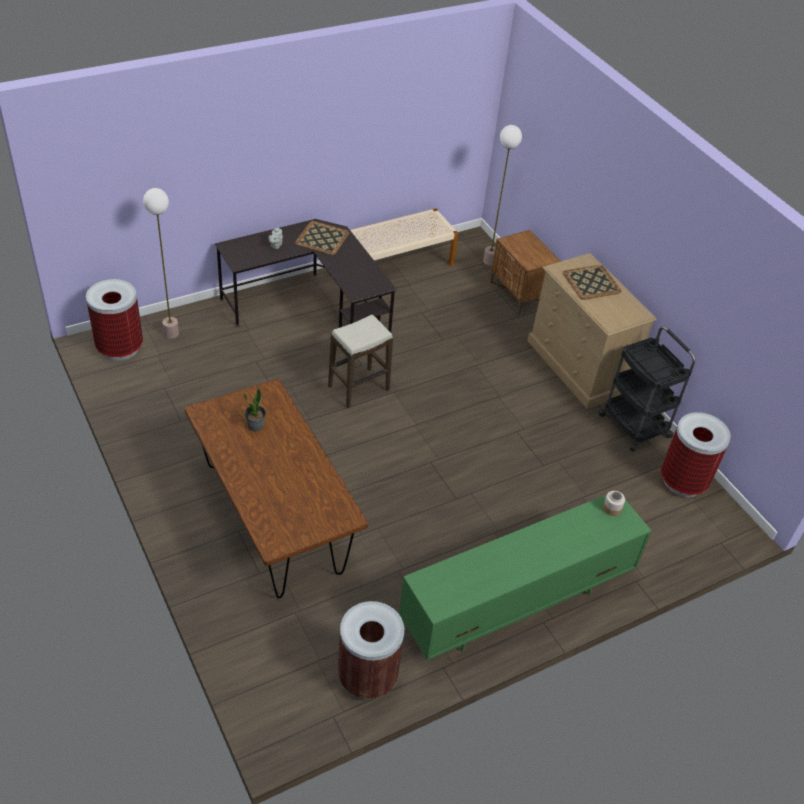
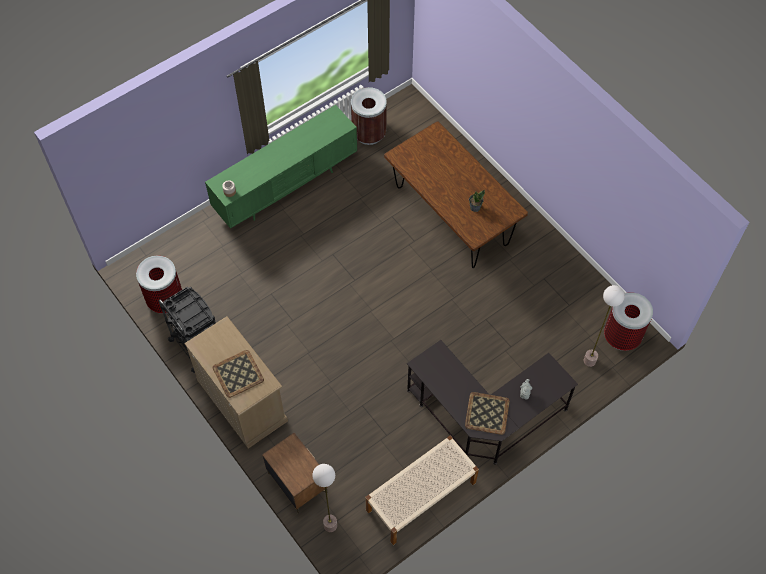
camera: 175 degrees right, 15 degrees up
stool [328,315,393,408] -> none

